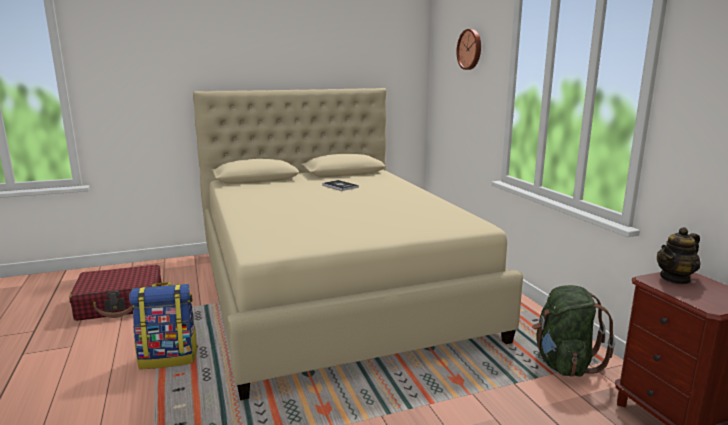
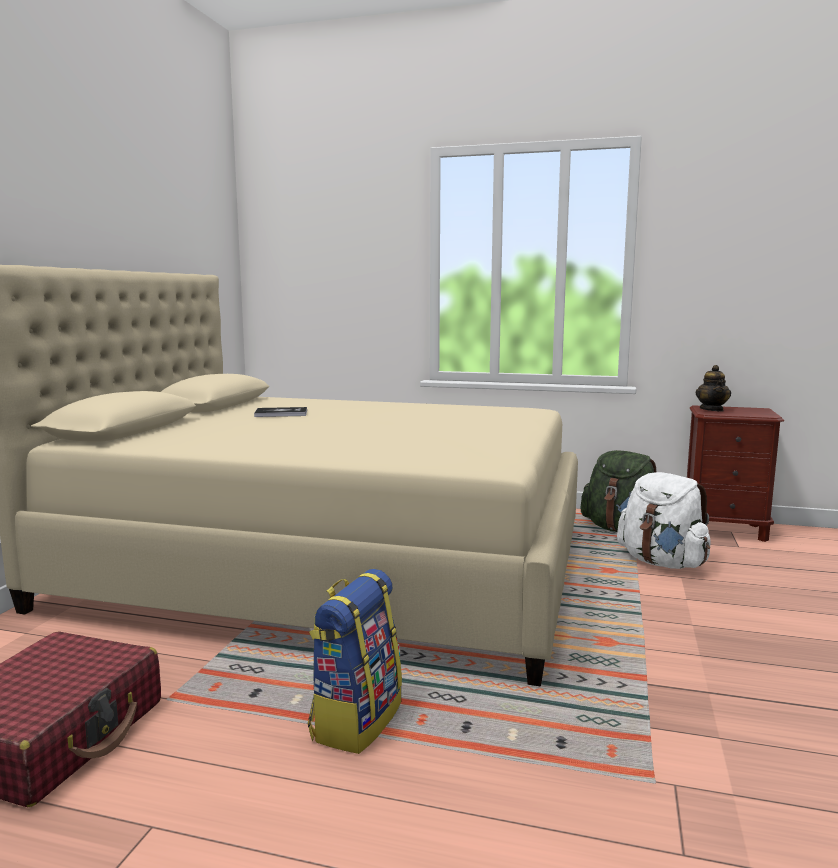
camera: 55 degrees left, 5 degrees down
wall clock [456,29,481,70] -> none
none -> white backpack [617,472,711,569]

